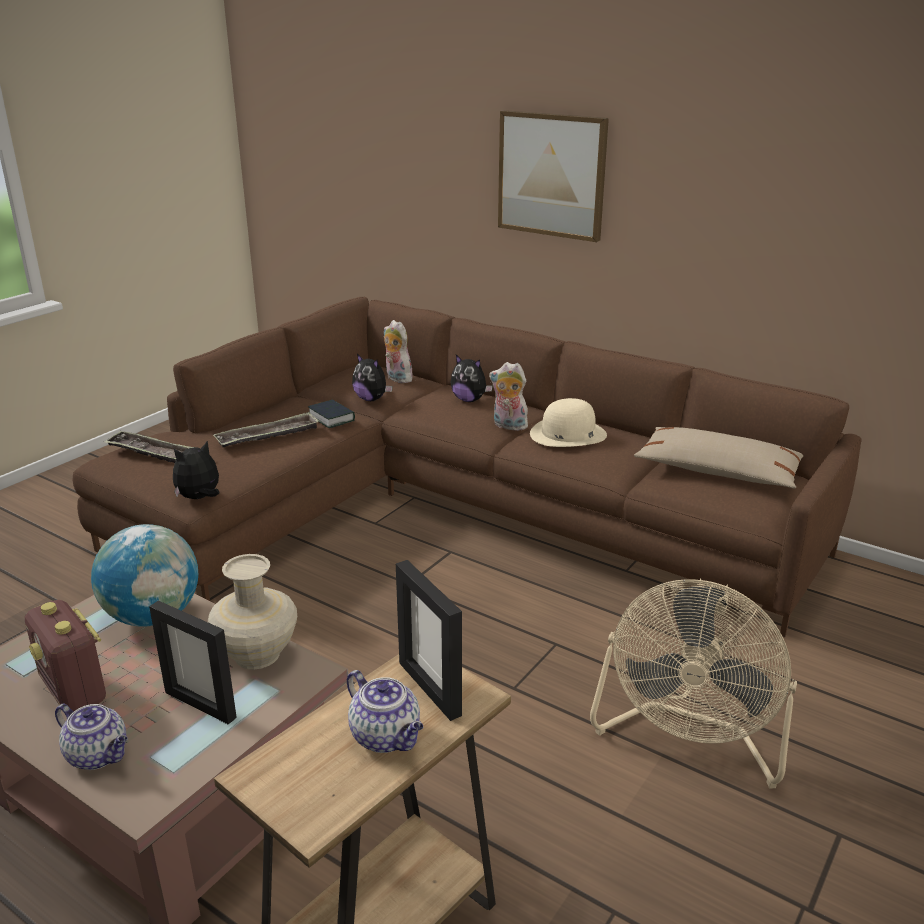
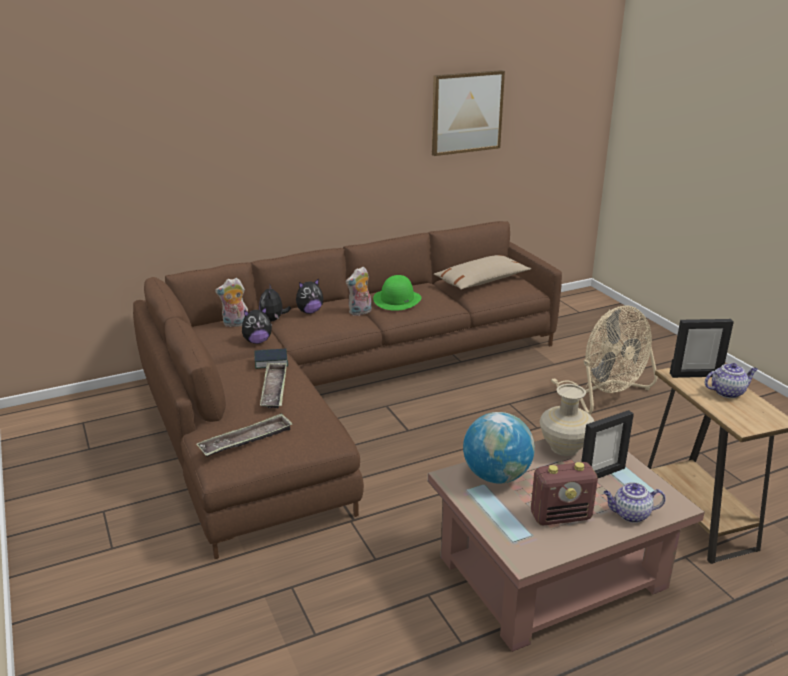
camera: 60 degrees left, 0 degrees up
teapot [55,704,127,770] -> teapot turned 150 degrees counterclockwise [603,482,665,523]
plush toy [173,441,220,499] -> plush toy moved to [259,283,291,322]
picture [498,110,609,242] -> picture moved to [432,70,505,156]
beige hat [530,398,607,447] -> green hat [373,275,421,311]

